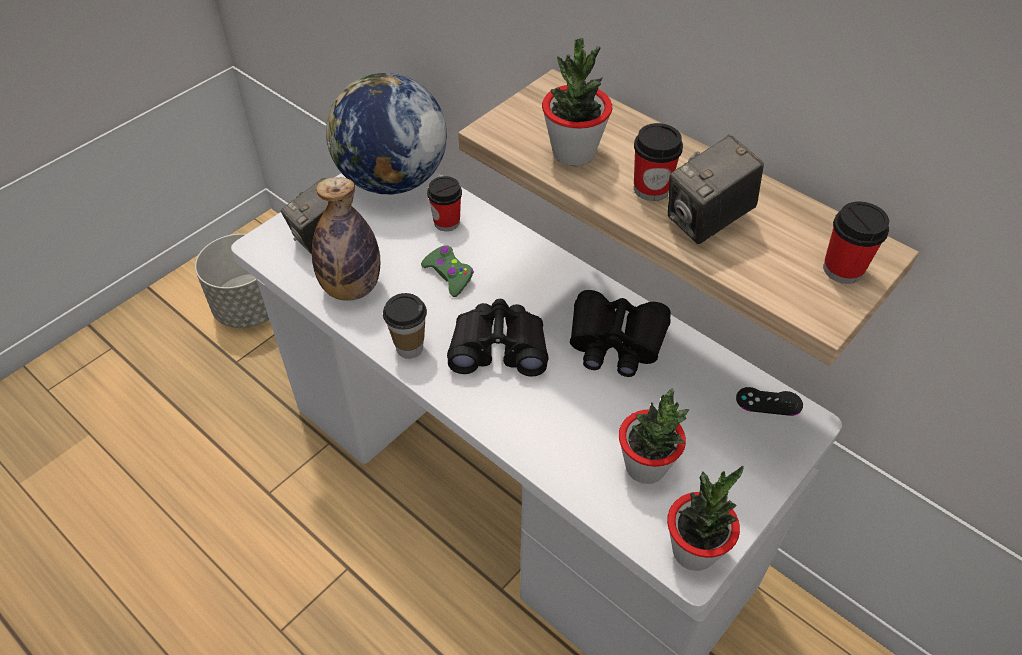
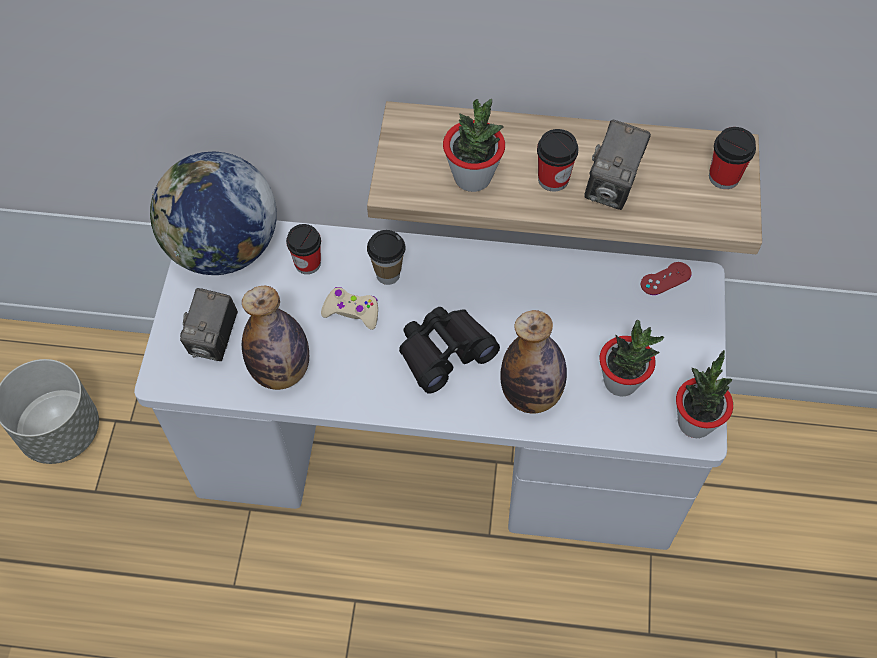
camera: 35 degrees left, 10 degrees up
cup [383,293,427,359] -> cup moved to [367,230,406,285]
green game controller [421,246,474,297] -> beige game controller [321,287,378,330]
black binoculars [570,290,671,377] -> none
black game controller [736,387,803,416] -> red game controller [641,262,692,295]
none -> bottle [500,310,567,414]

